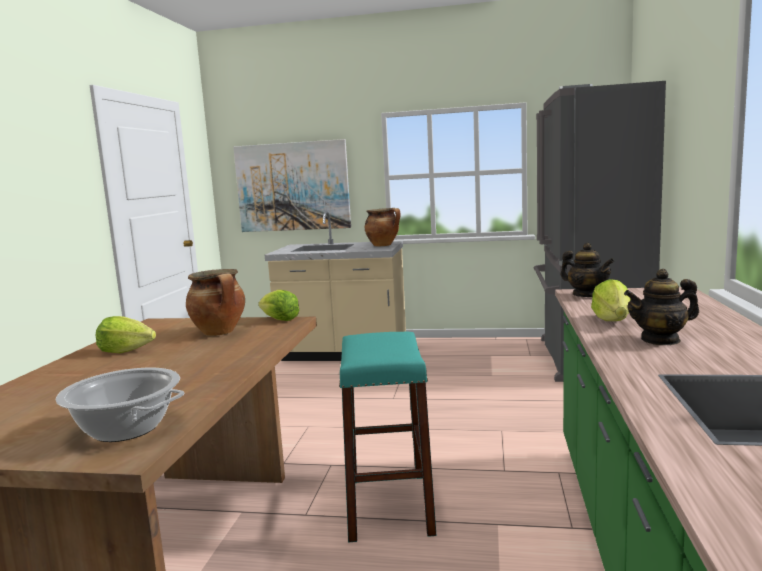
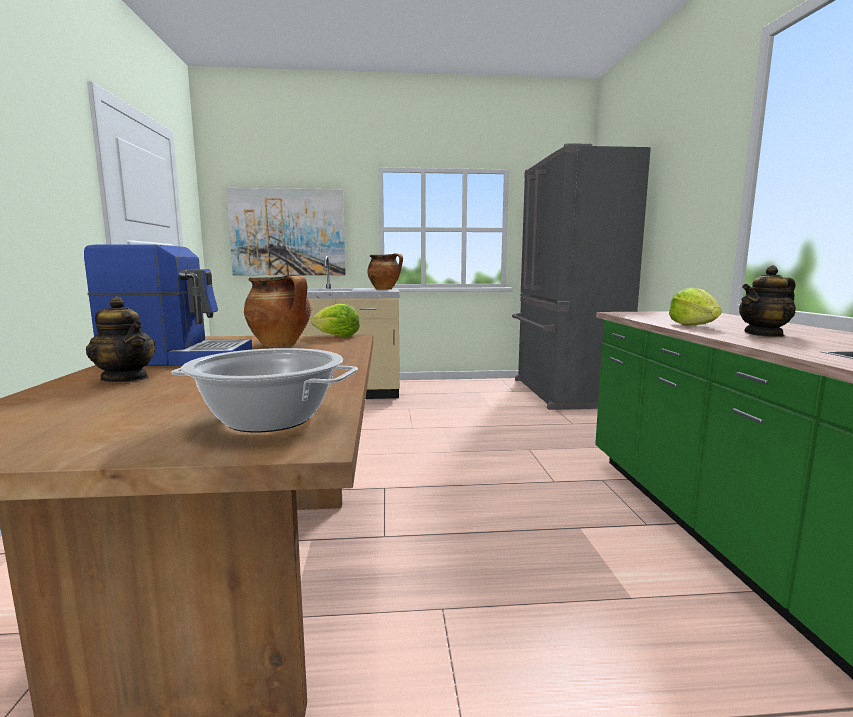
camera: 15 degrees left, 0 degrees up
lettuce [96,316,156,353] -> coffee machine [84,244,252,366]
turquoise stool [339,332,437,542] -> none
teapot [561,243,614,297] -> teapot moved to [86,296,156,382]

